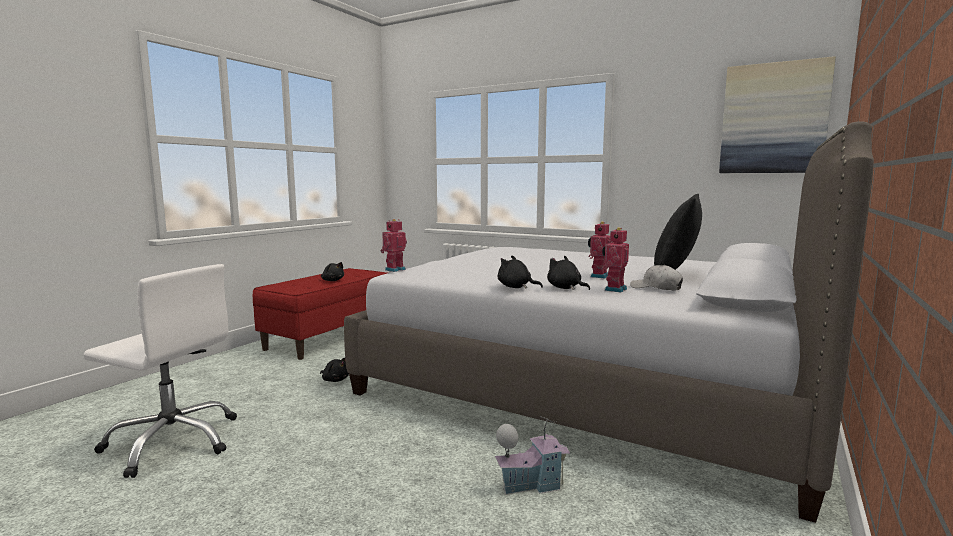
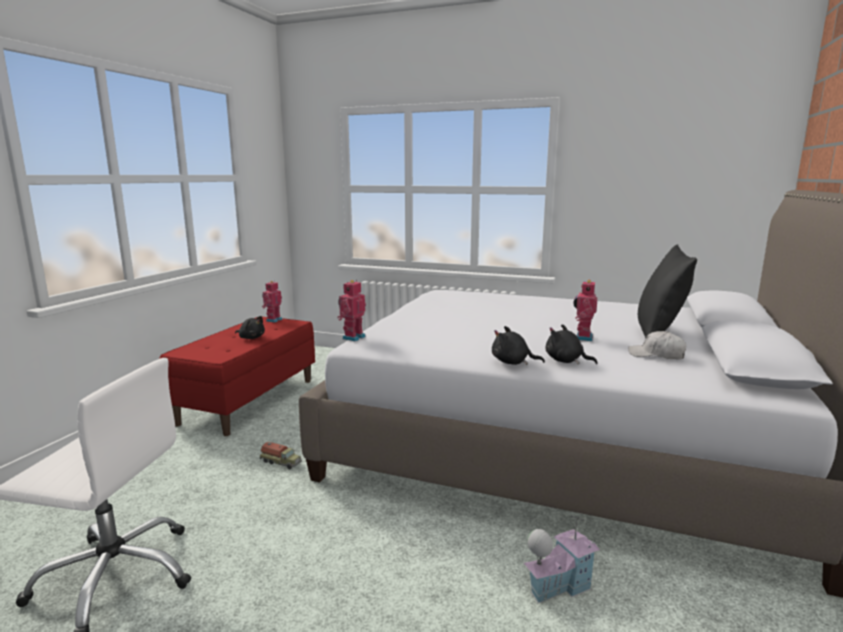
camera: 10 degrees left, 5 degrees up
black plush toy [320,358,349,382] -> toy truck [260,442,302,470]
toy robot [602,227,629,293] -> toy robot moved to [262,281,283,322]
picture [719,56,836,173] -> none

